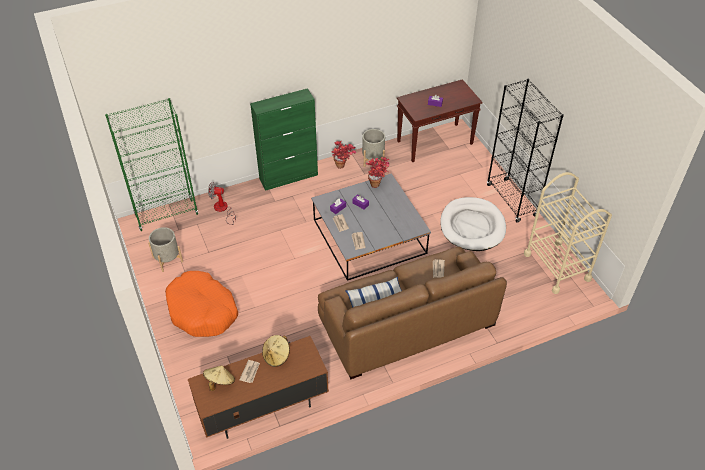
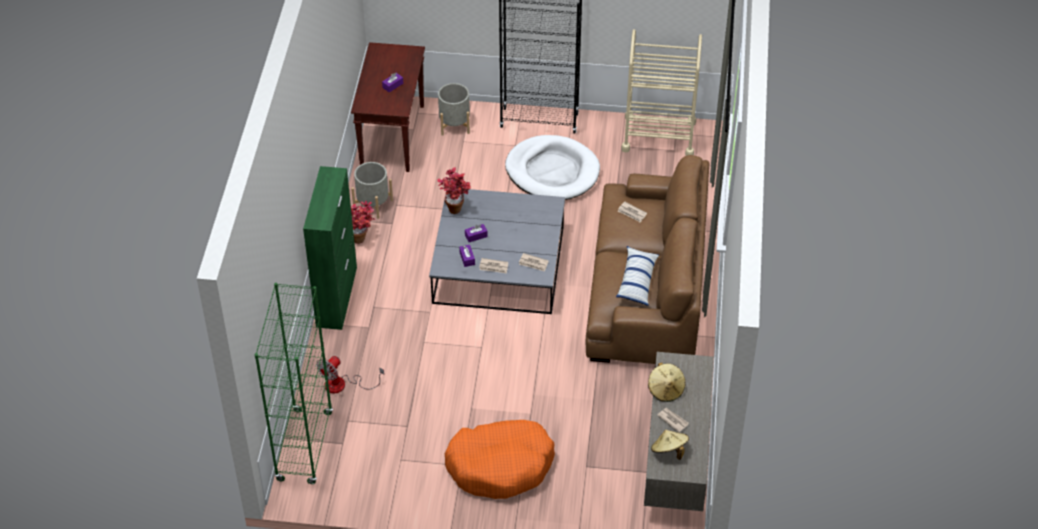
camera: 60 degrees left, 0 degrees up
grey planter [148,227,183,272] -> grey planter moved to [438,83,470,136]
brown tv stand [188,336,329,439] -> grey tv stand [644,352,714,511]

